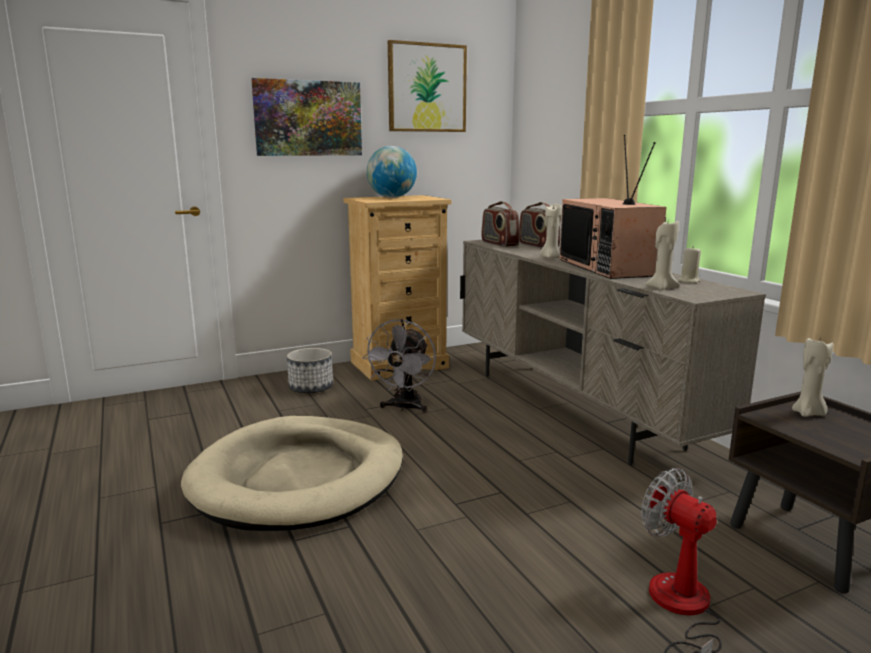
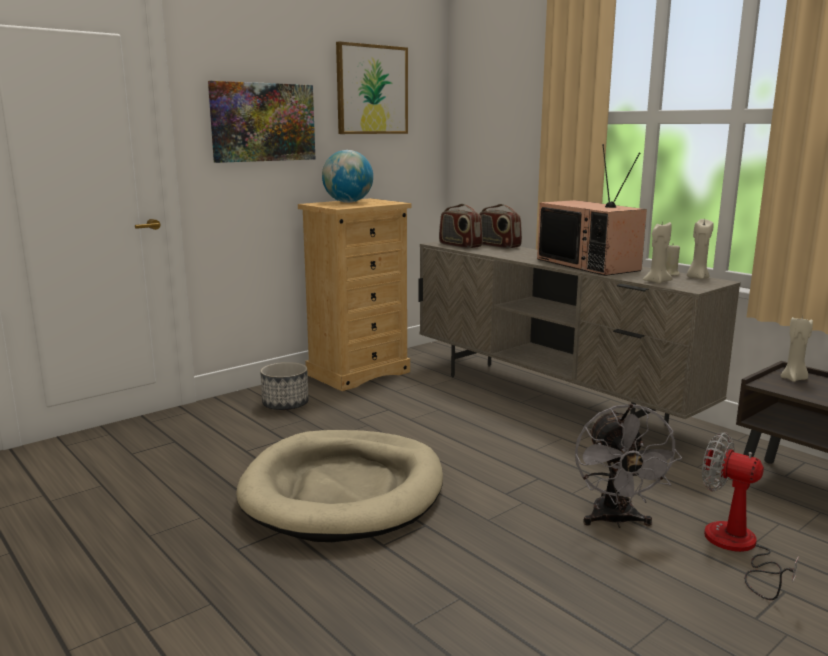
camera: 15 degrees left, 0 degrees up
grey fan [363,319,436,413] -> grey fan moved to [575,404,682,528]
beige candle [540,204,562,258] -> beige candle moved to [687,219,714,279]

